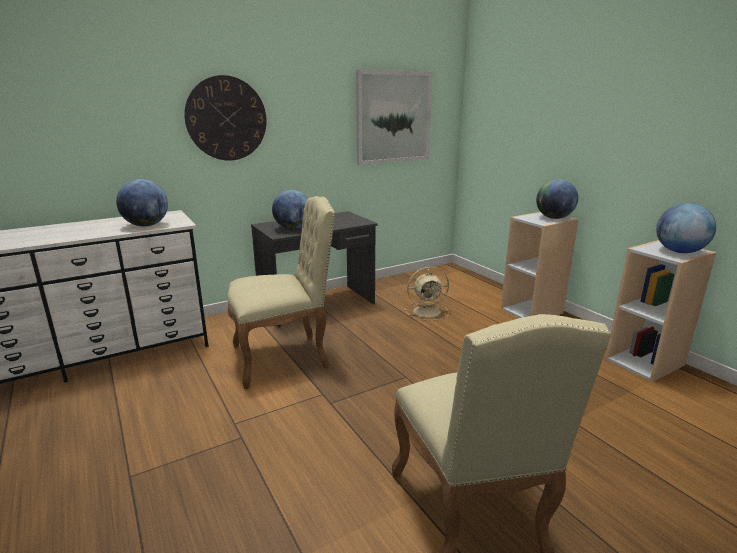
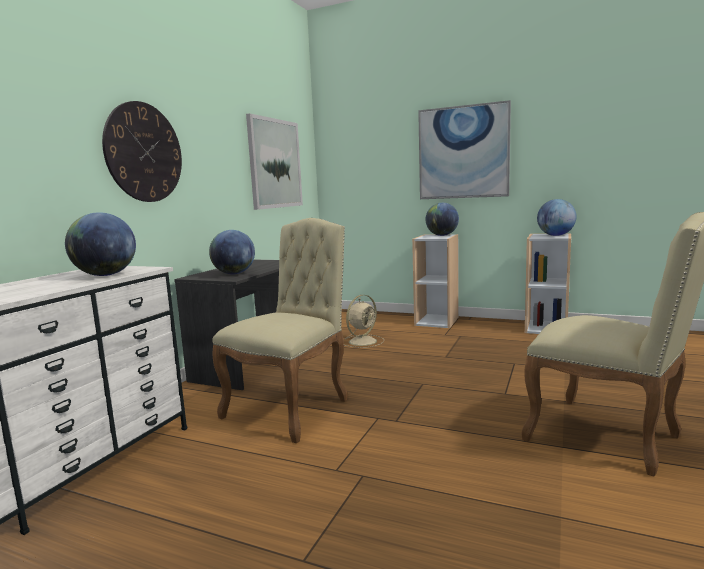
camera: 35 degrees left, 10 degrees down
none -> picture [418,100,511,199]

